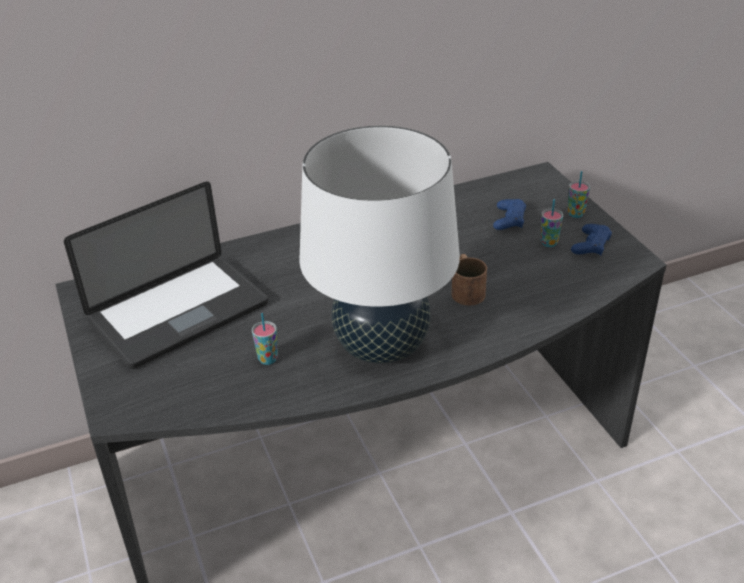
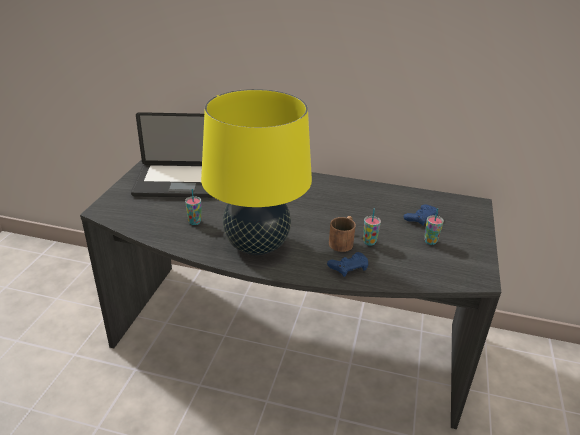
camera: 35 degrees right, 5 degrees down
white table lamp [299,126,460,364] -> yellow table lamp [201,89,312,255]
cup [568,171,590,218] -> cup moved to [363,209,381,246]
blue game controller [571,224,612,256] -> blue game controller moved to [327,252,368,277]

